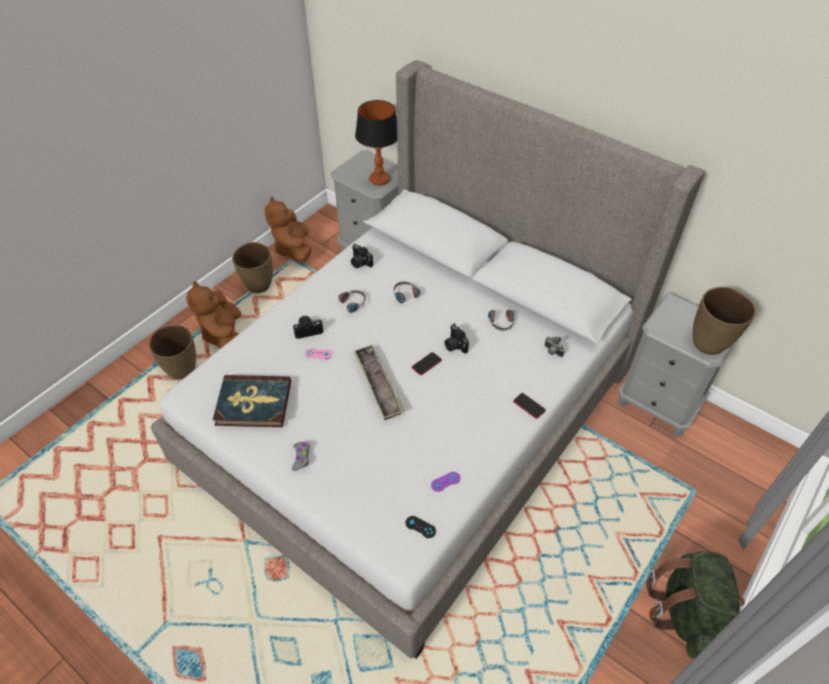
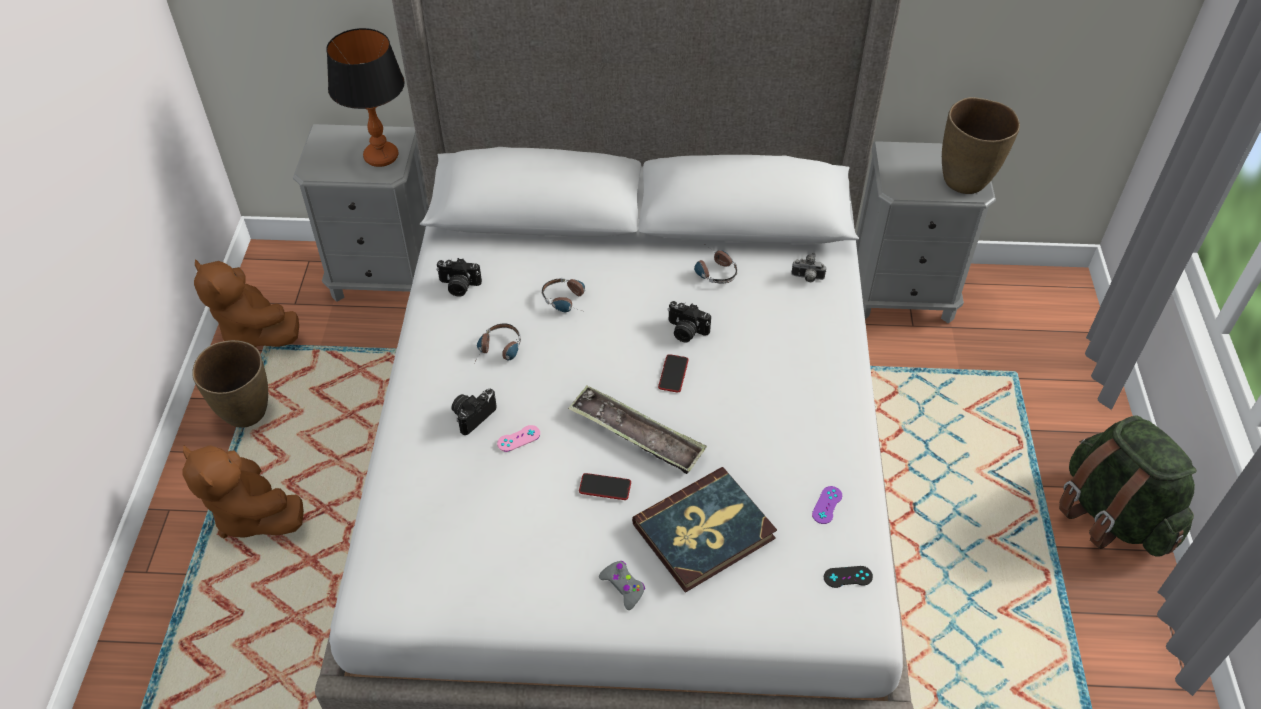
camera: 35 degrees left, 0 degrees up
brown vase [149,325,196,380] -> none
book [213,375,291,427] -> book moved to [632,467,777,593]
phone [513,393,546,419] -> phone moved to [579,473,631,500]

